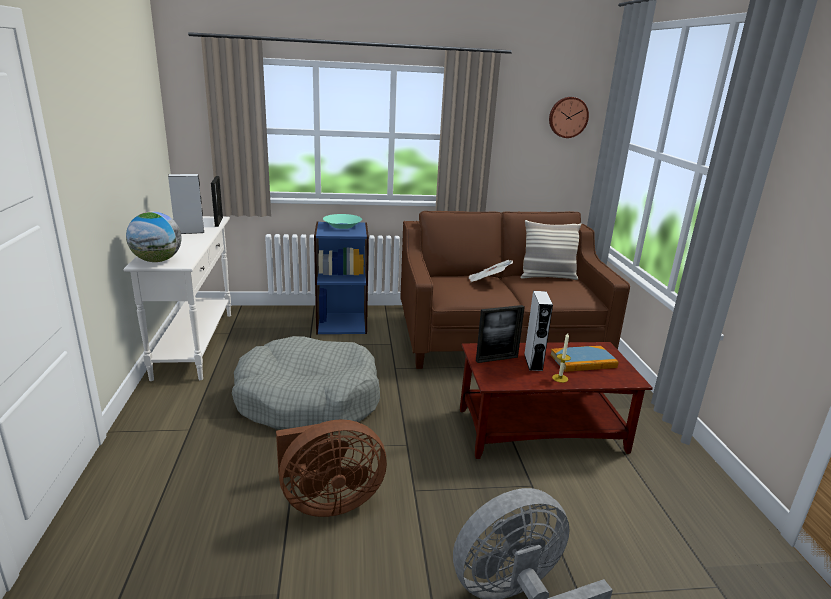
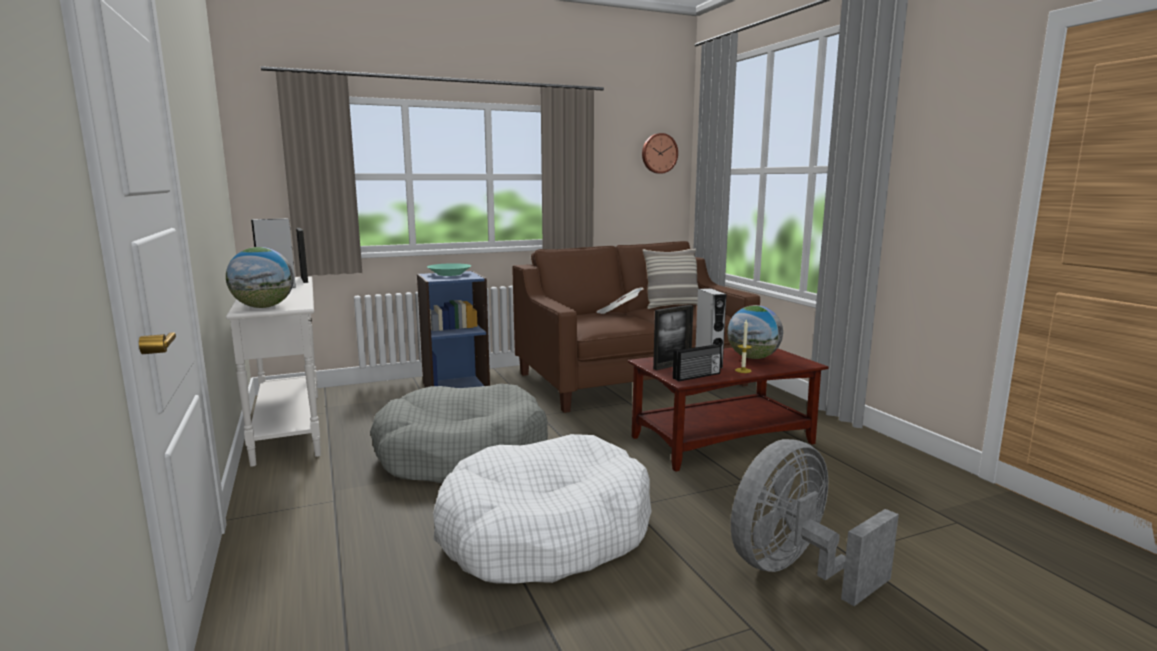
camera: 15 degrees left, 10 degrees down
brown fan [276,419,387,517] -> white dog bed [433,434,652,584]
book [550,346,618,372] -> globe [727,305,783,359]
none -> radio [673,344,722,381]

